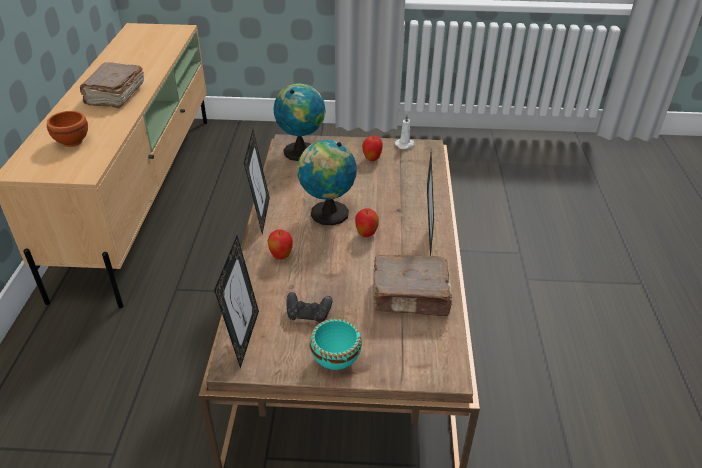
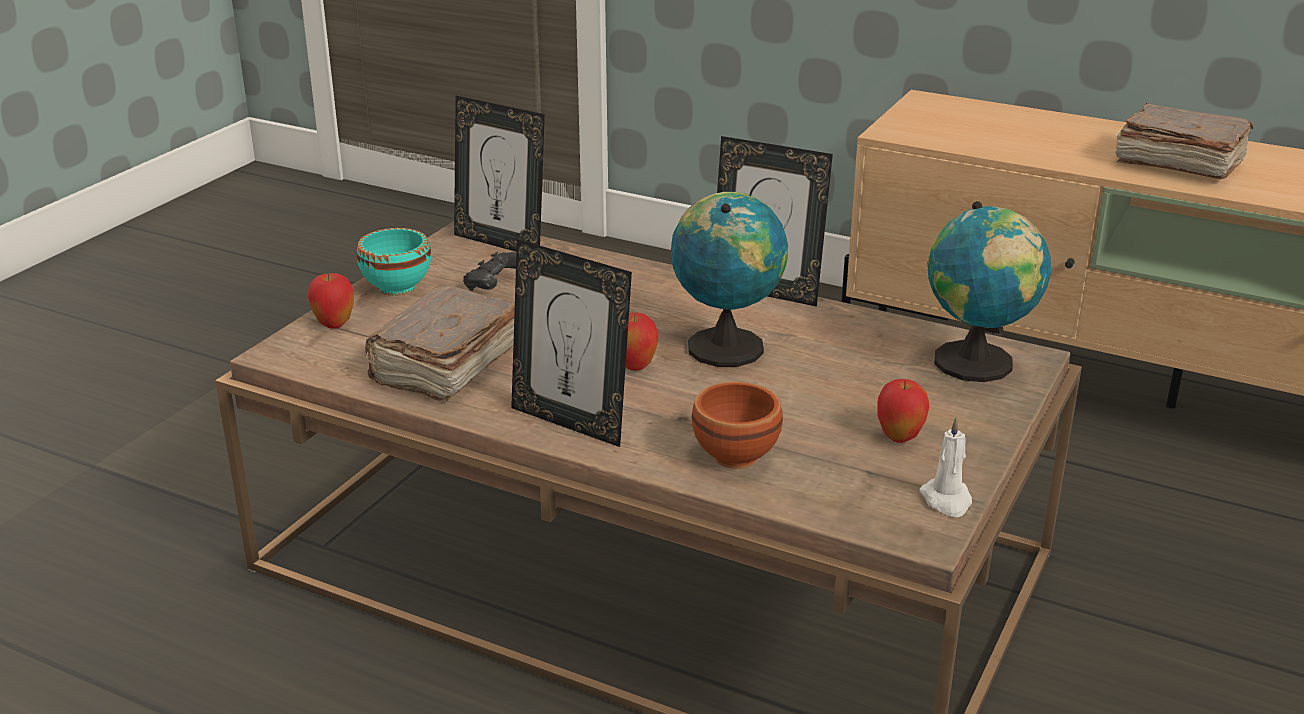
camera: 115 degrees right, 10 degrees down
brown bowl [47,111,88,147] -> brown bowl moved to [691,382,783,469]
apple [268,230,293,259] -> apple moved to [307,273,354,329]

